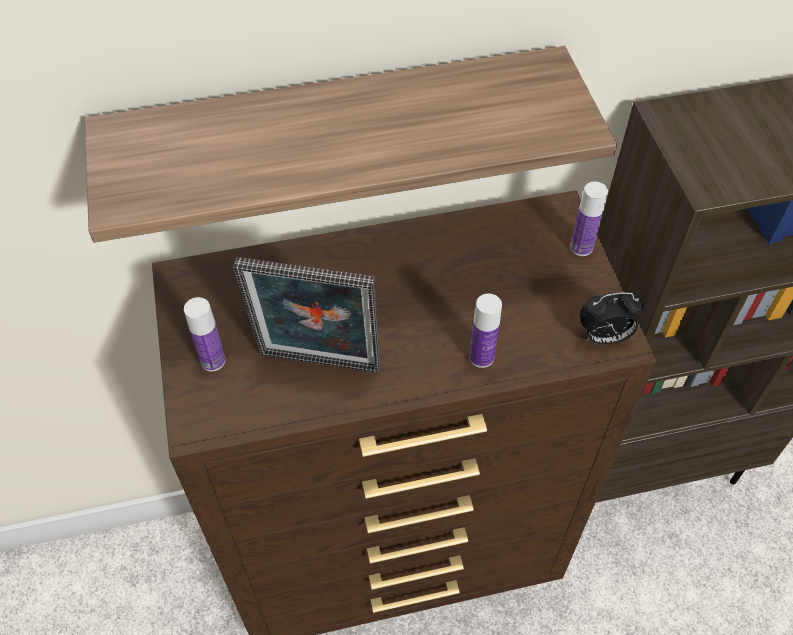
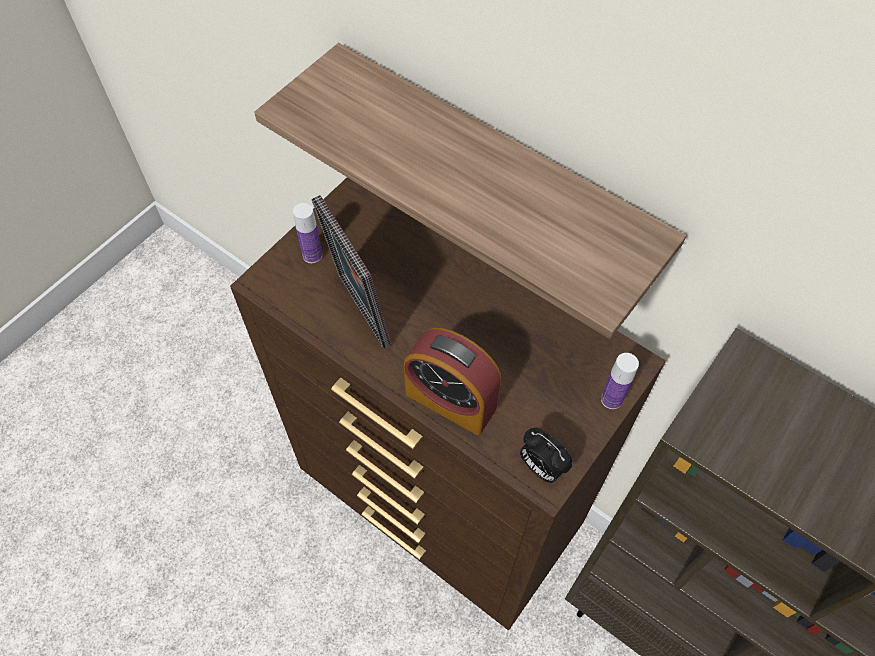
camera: 50 degrees right, 5 degrees up
bottle [469,293,502,368] -> alarm clock [404,328,501,435]

